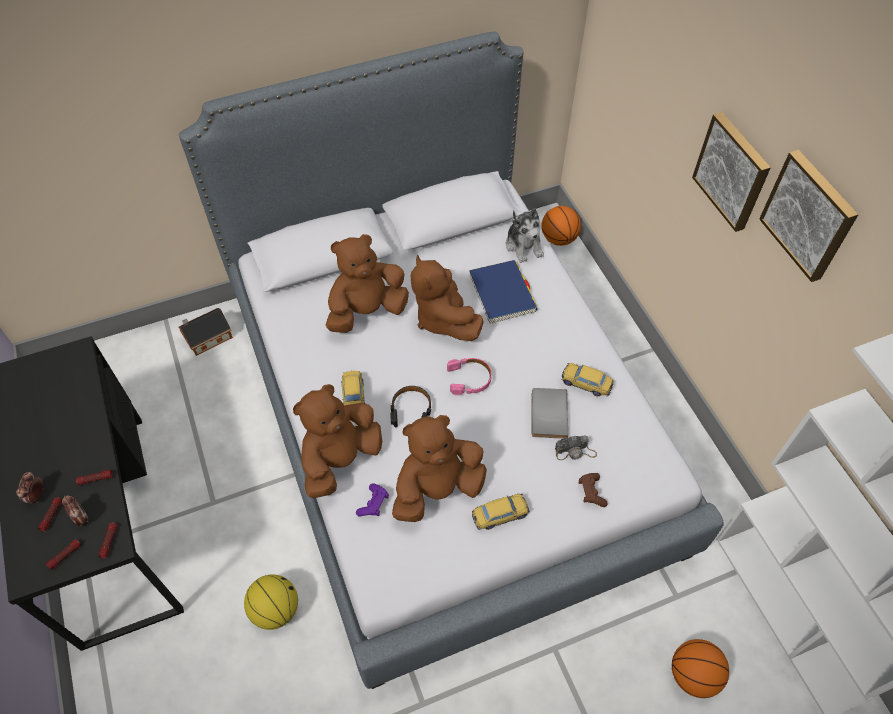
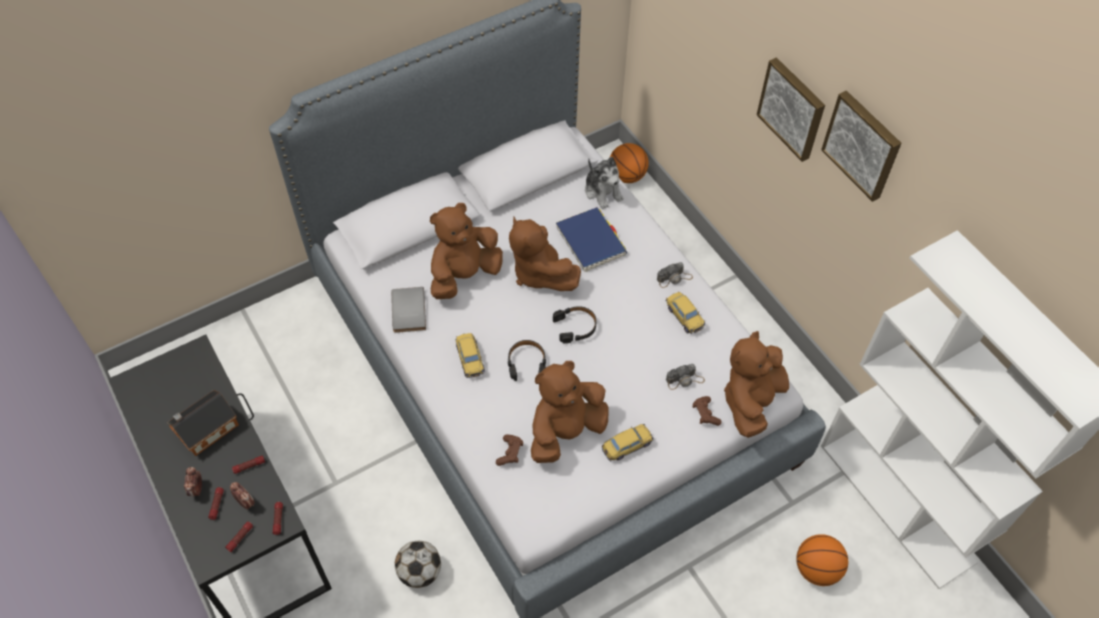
camera: 10 degrees left, 0 degrees up
toy house [178,308,233,356] -> toy house moved to [167,390,239,456]
basketball [244,574,298,630] -> football [395,541,441,588]
brown plush toy [293,384,382,498] -> brown plush toy moved to [724,331,789,438]
purple game controller [356,483,389,517] -> brown game controller [496,434,523,466]
pink headphones [447,358,492,395] -> black headphones [553,306,597,344]
grey book [531,388,568,439] -> grey book moved to [391,287,426,333]
toy car [561,363,614,397] -> toy car turned 135 degrees counterclockwise [666,292,705,334]
none -> camera [657,262,693,288]

